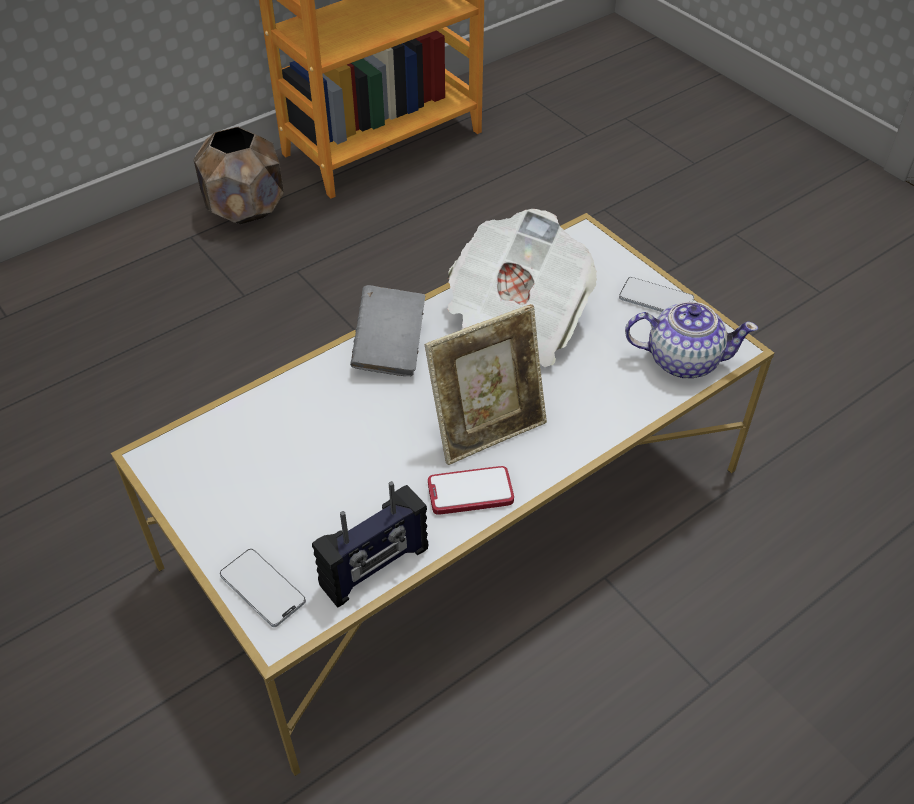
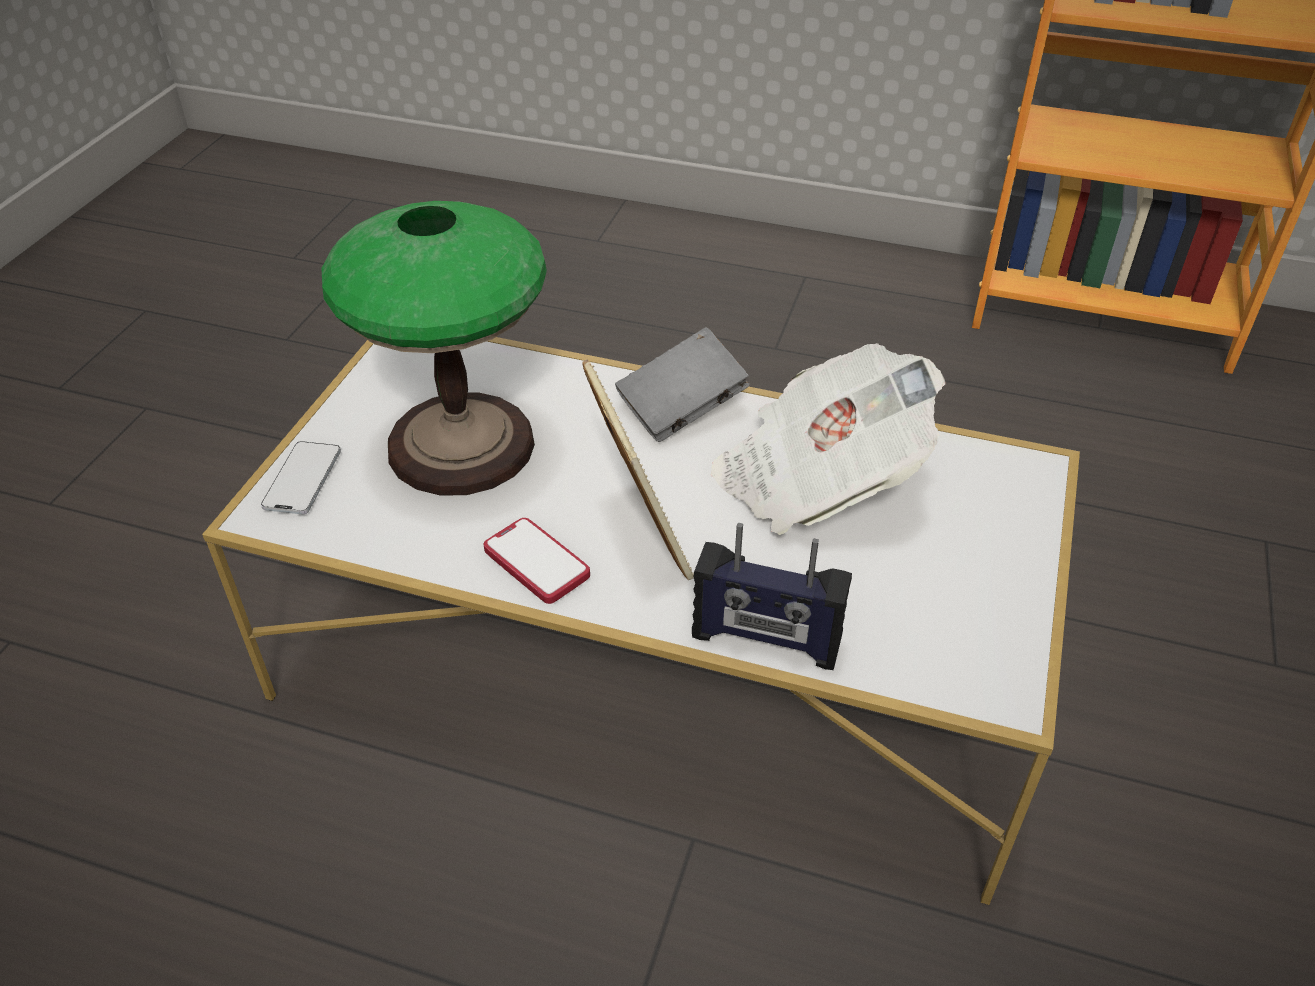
camera: 55 degrees right, 5 degrees down
brown planter [193,127,284,224] -> none
radio [312,481,428,608] -> radio moved to [692,523,852,670]
picture frame [425,304,547,465] -> picture frame turned 135 degrees counterclockwise [582,359,694,580]
phone [619,277,694,312] -> none
teapot [625,301,758,378] -> none
none -> table lamp [321,201,547,496]

